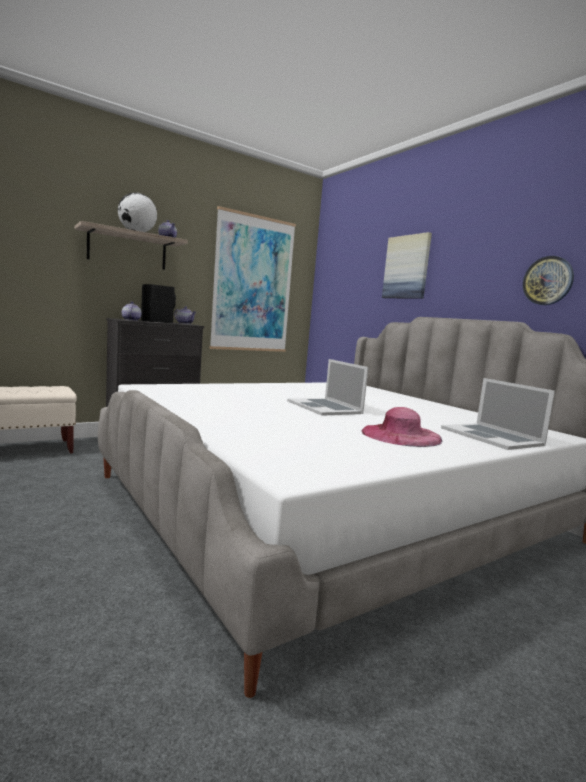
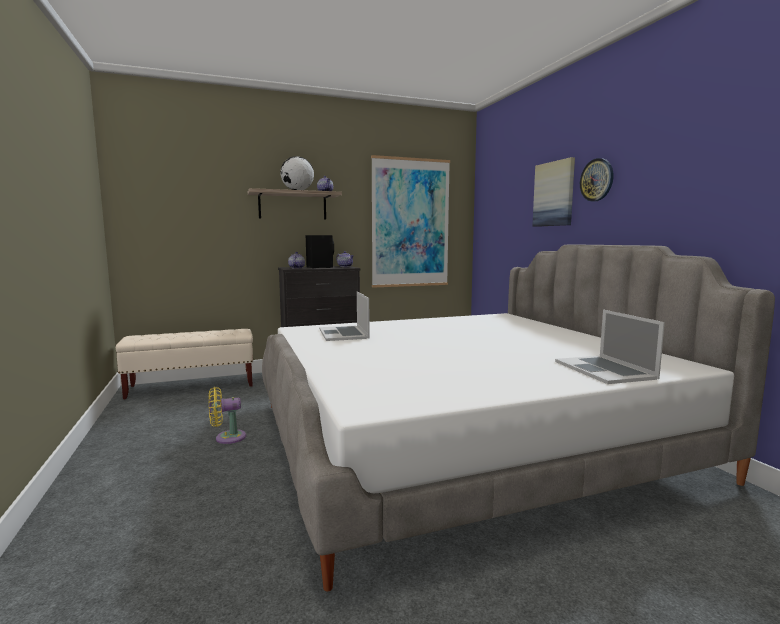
camera: 15 degrees right, 0 degrees up
laptop [287,359,368,416] -> laptop moved to [319,291,370,341]
pink hat [362,407,442,447] -> none
wall clock [523,256,574,305] -> wall clock moved to [580,158,614,202]
none -> yellow fan [209,387,246,444]

